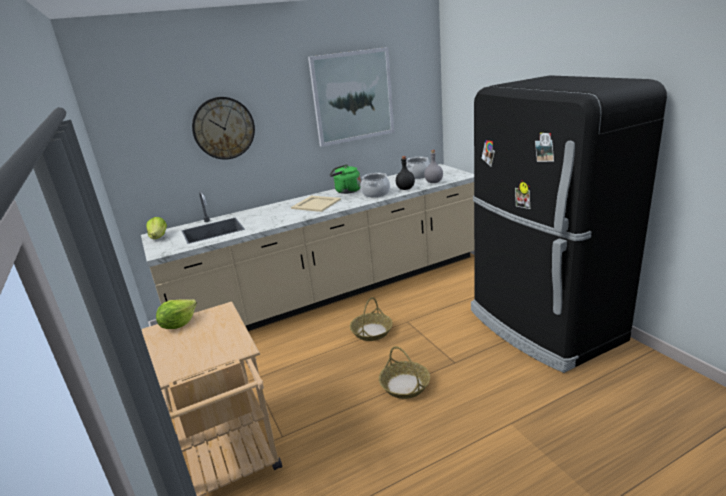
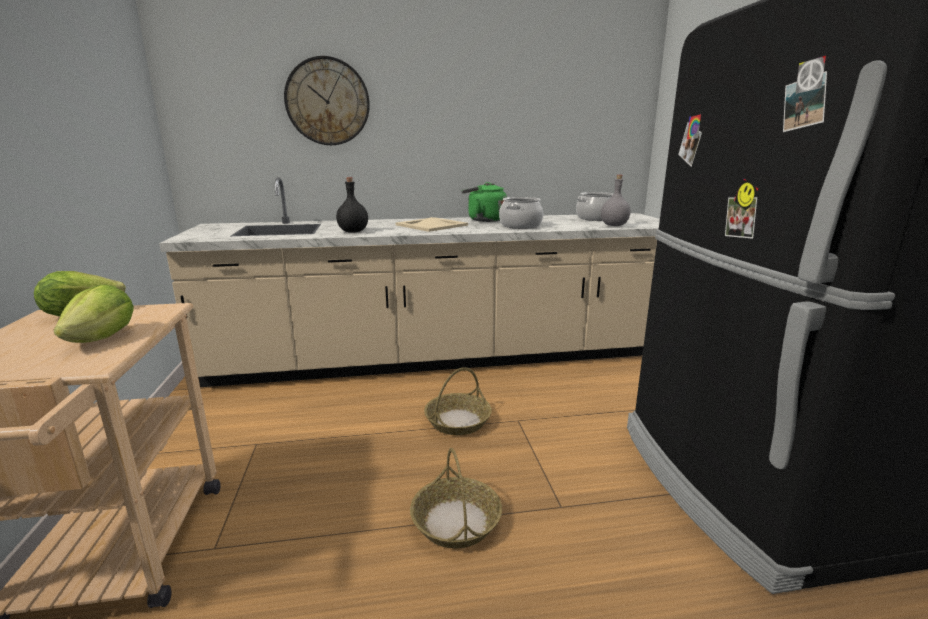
camera: 15 degrees right, 5 degrees down
lettuce [147,217,167,239] -> lettuce moved to [54,284,134,343]
picture [308,47,394,147] -> none
black bottle [396,156,415,190] -> black bottle moved to [336,177,368,233]

